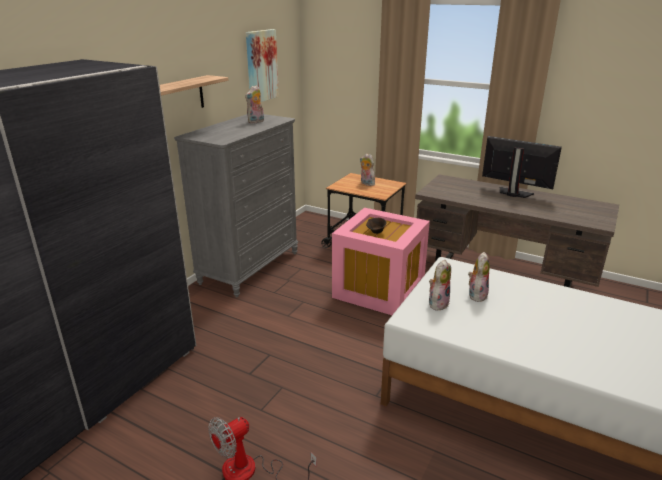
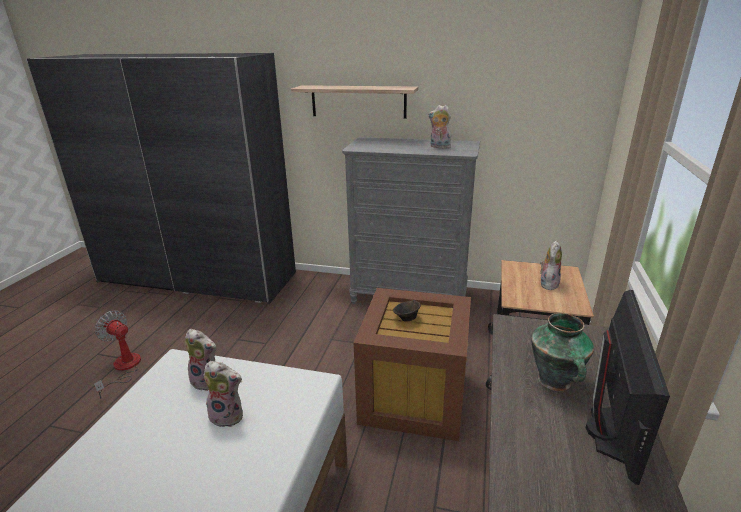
camera: 75 degrees right, 0 degrees up
picture [246,29,279,102] -> none
pink storage box [332,208,430,315] -> brown storage box [354,288,471,441]
none -> vase [531,313,594,391]

